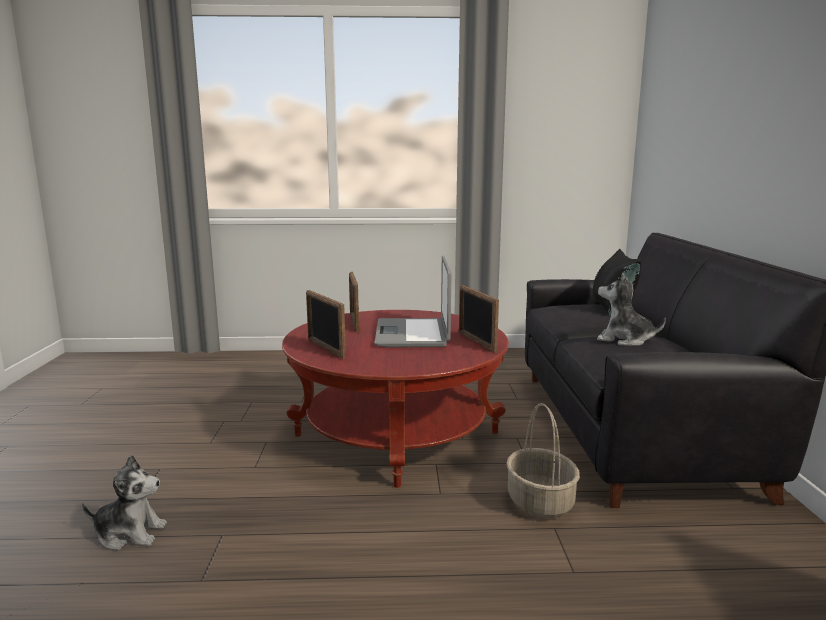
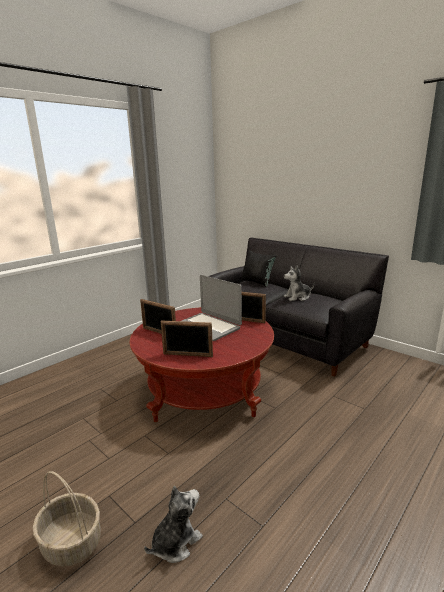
camera: 45 degrees left, 5 degrees up
basket [506,403,580,518] -> basket moved to [33,471,101,566]

